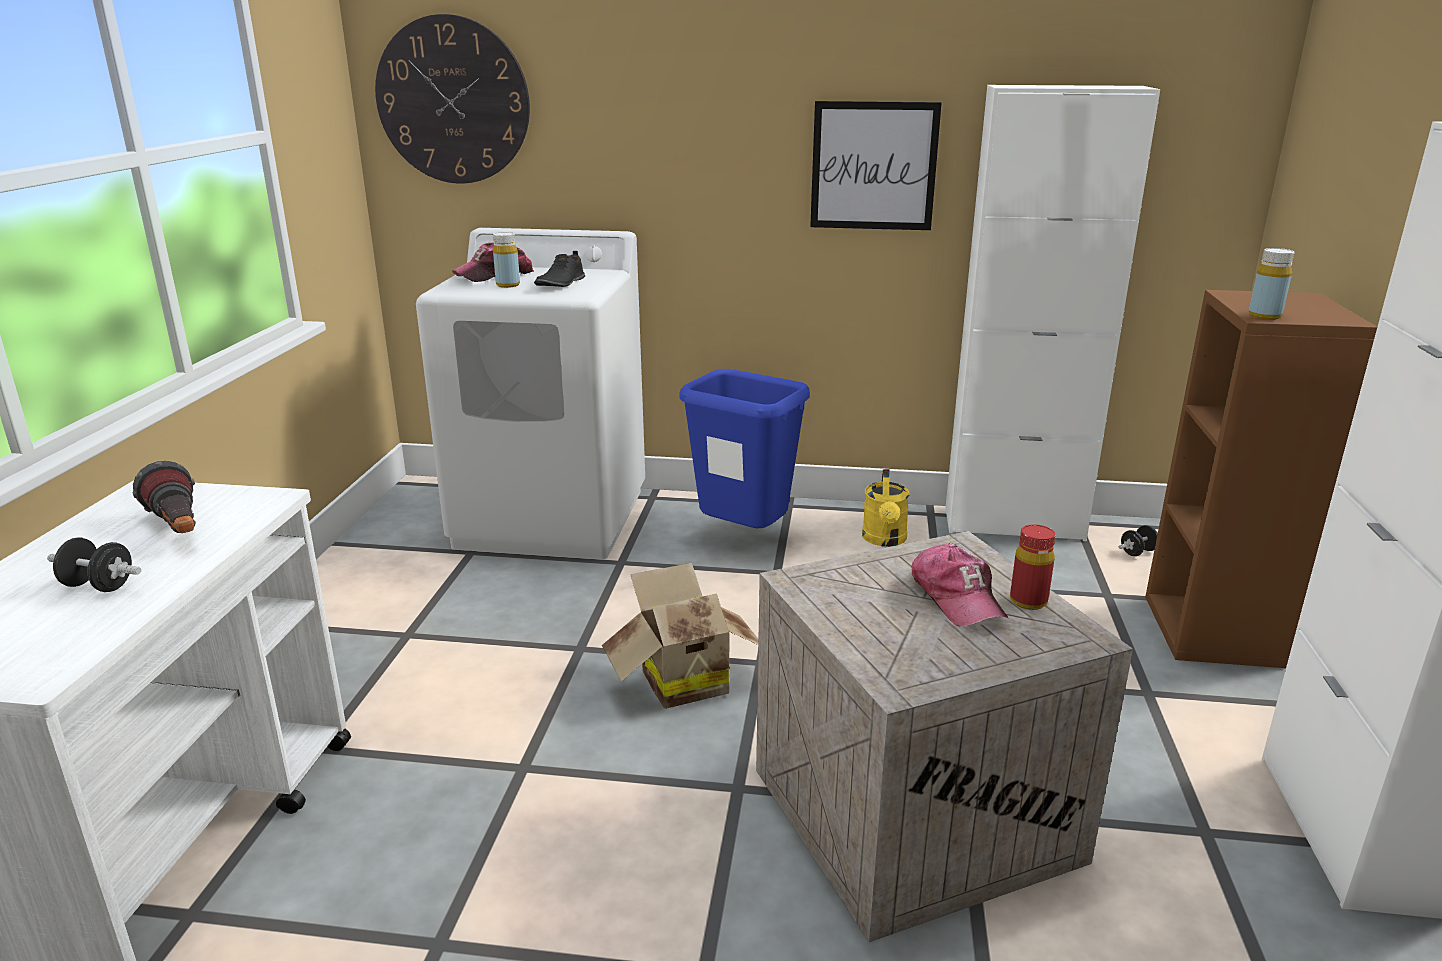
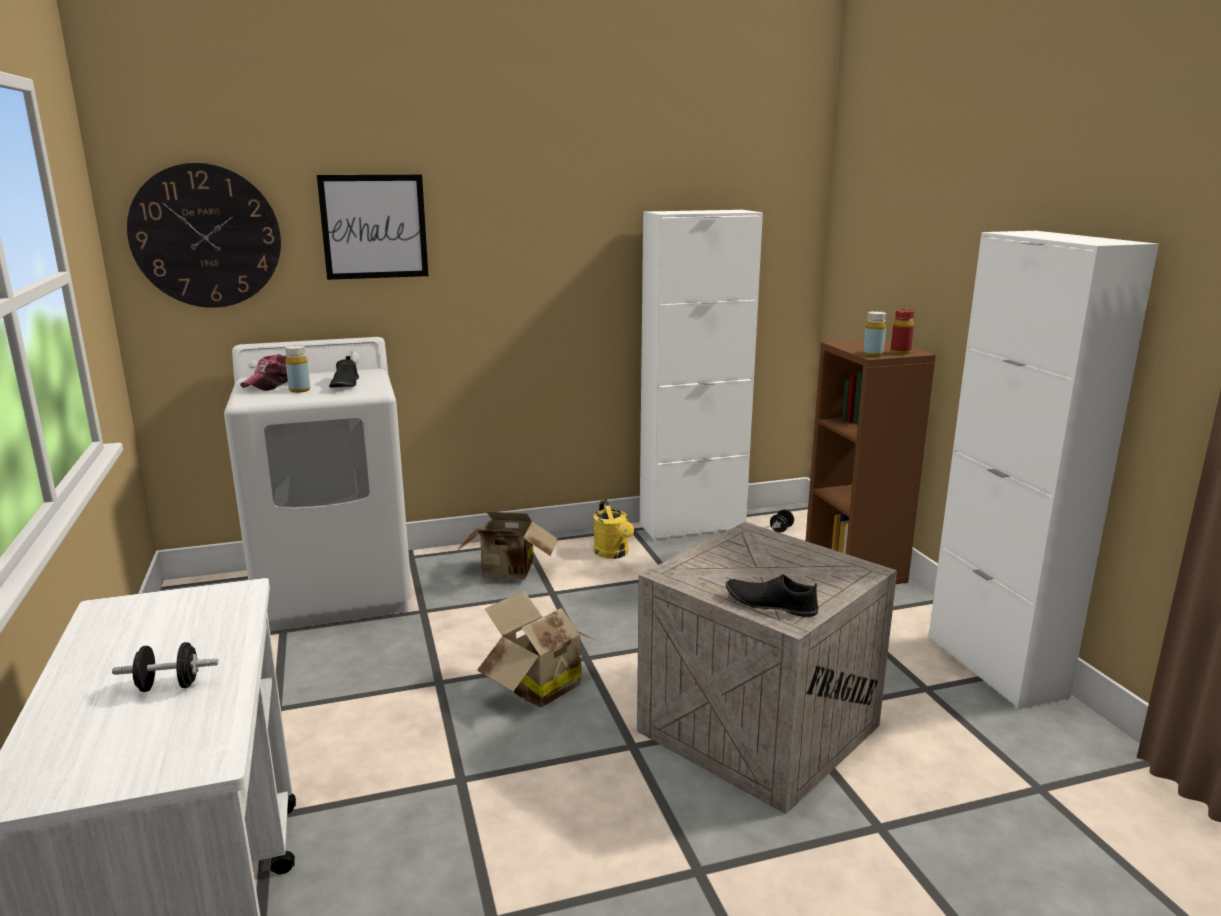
camera: 25 degrees left, 5 degrees down
flashlight [133,461,196,533] -> none
blue trash can [679,369,810,528] -> cardboard box [457,512,558,580]
picture [810,101,942,230] -> picture moved to [317,175,428,280]
cap [911,543,1009,626] -> none
red bottle [1010,524,1056,610] -> red bottle moved to [891,309,914,354]
none -> black shoe [726,574,819,617]

